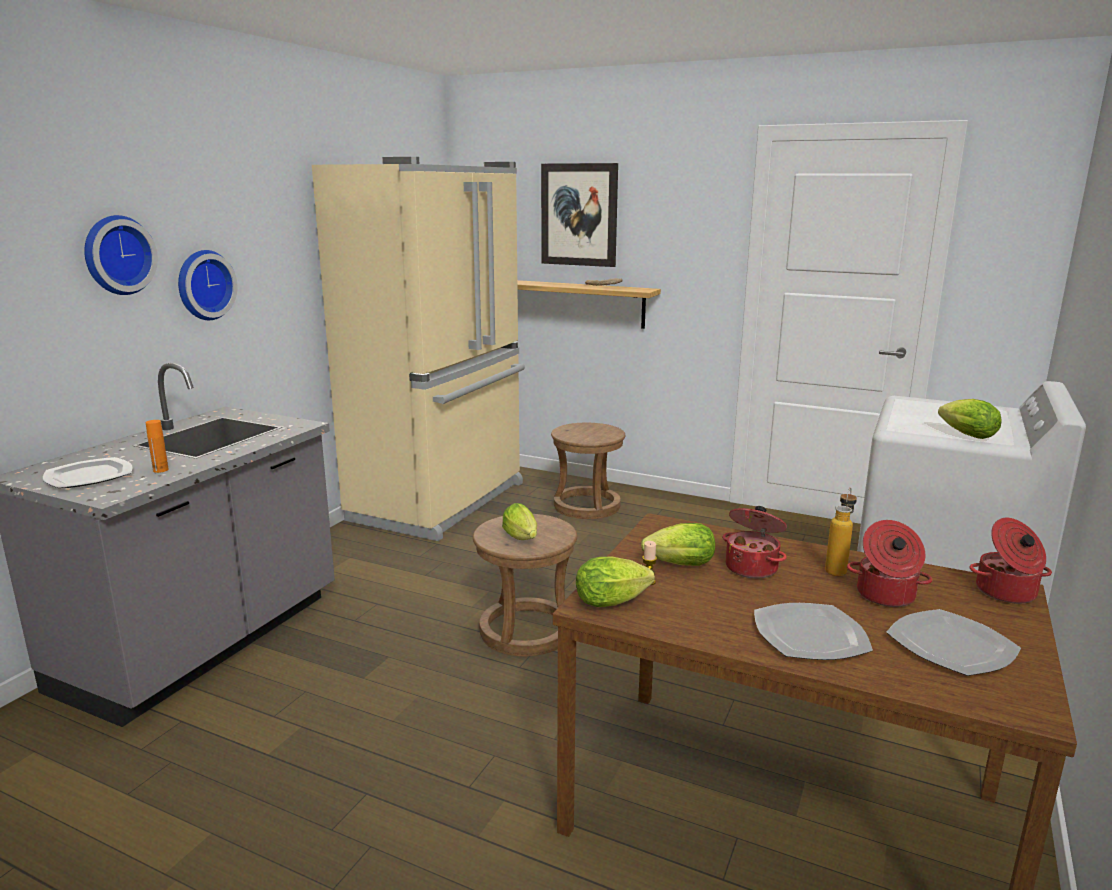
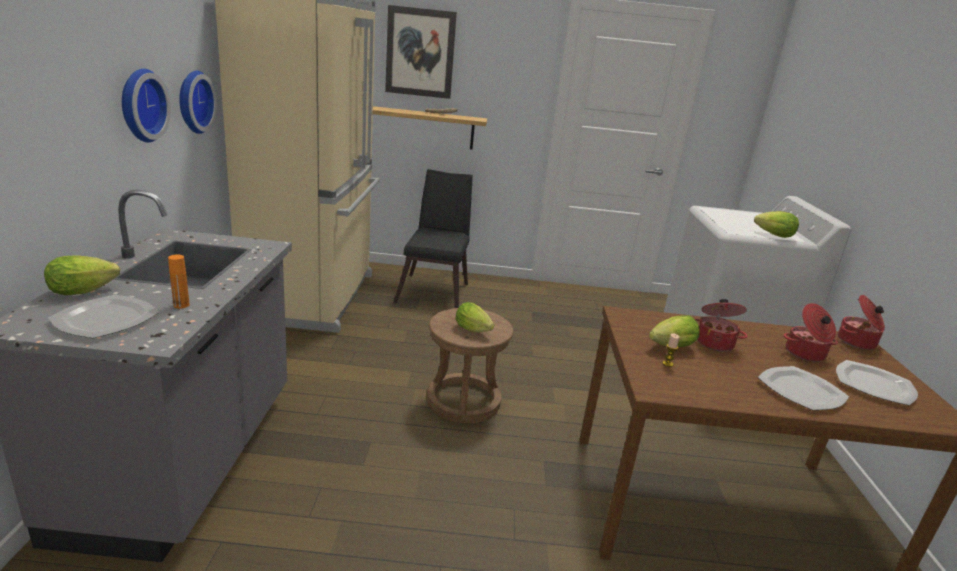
camera: 25 degrees left, 5 degrees up
wall clock [84,215,158,295] -> wall clock moved to [179,71,217,134]
brown stool [551,423,626,519] -> black chair [393,169,473,308]
lettuce [576,557,655,607] -> lettuce moved to [44,255,120,295]
bottle [825,487,857,576] -> none

